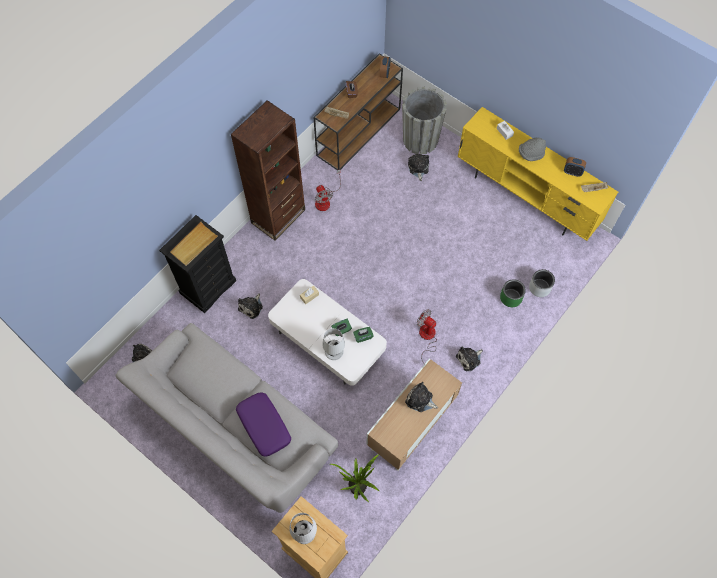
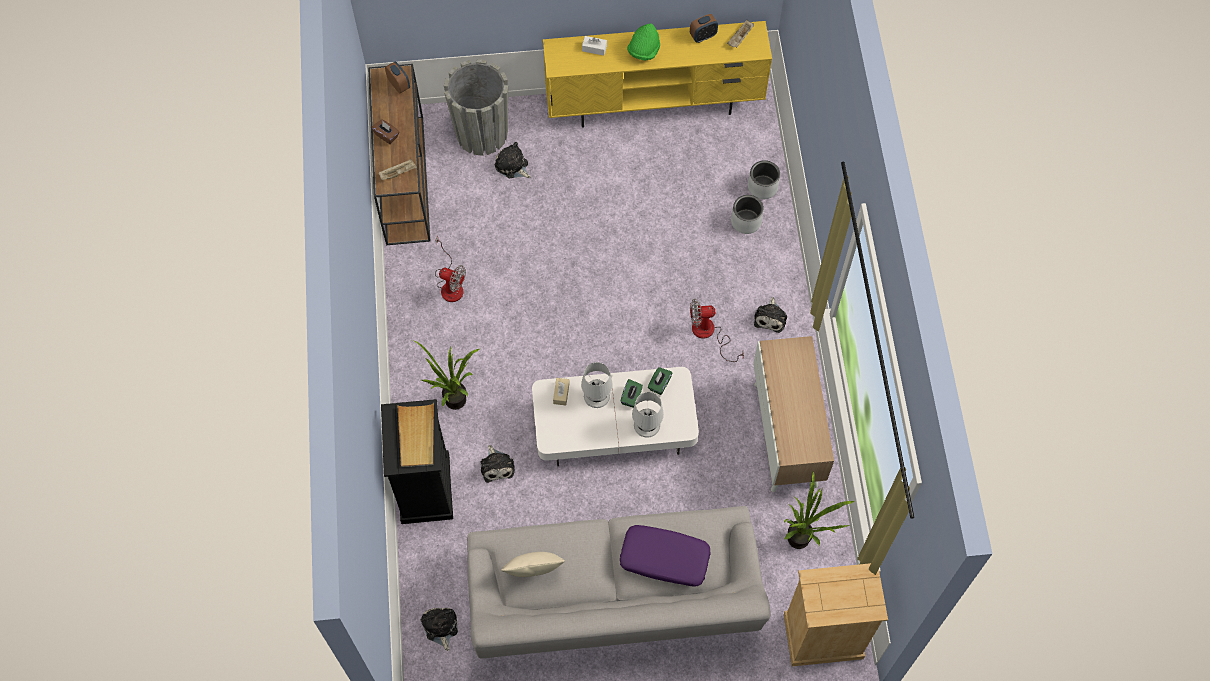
camera: 45 degrees left, 0 degrees up
brown bookcase [231,100,305,241] -> none
white table lamp [289,513,317,544] -> white table lamp moved to [581,362,613,408]
plush toy [405,382,438,412] -> none
green planter [500,279,526,307] -> grey planter [731,195,764,234]
grey hat [519,138,546,161] -> green hat [627,23,660,60]
none -> potted plant [412,340,481,410]
none -> beige pillow [501,552,565,577]

